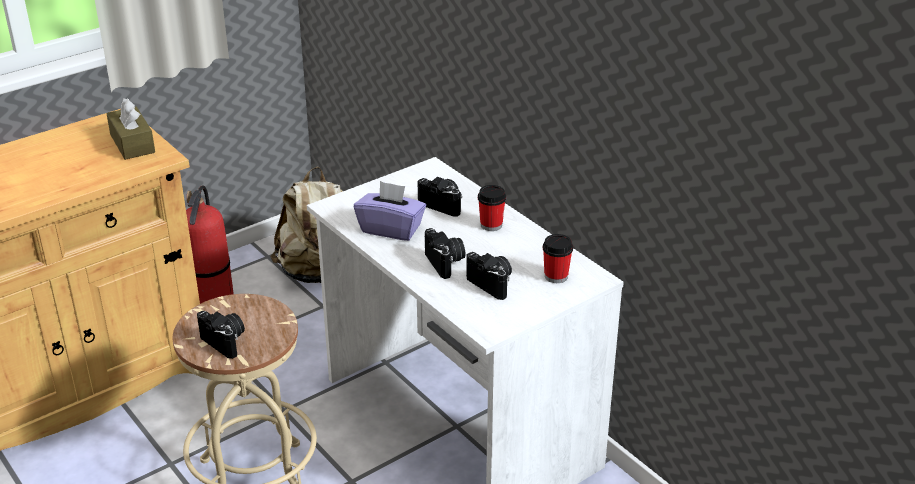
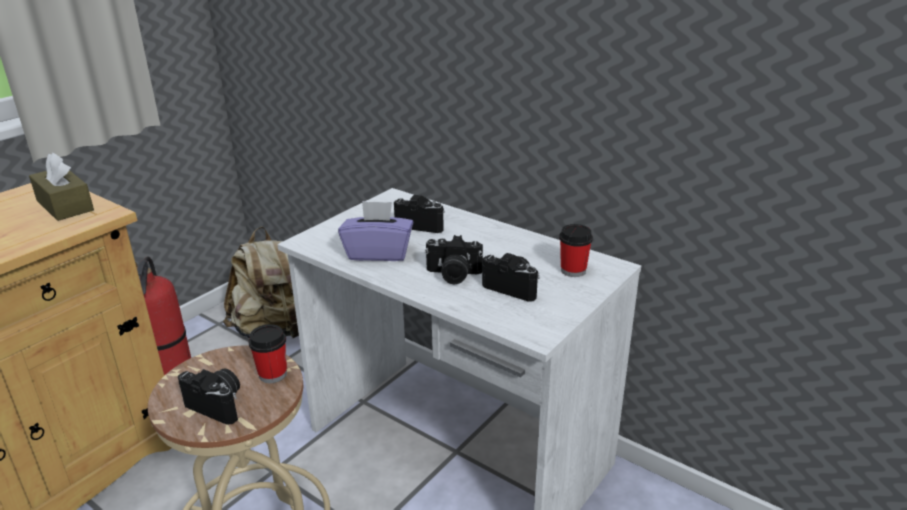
camera: 15 degrees left, 5 degrees down
camera [425,228,465,279] -> camera turned 135 degrees clockwise [425,235,483,284]
cup [478,185,506,231] -> cup moved to [248,324,287,383]

